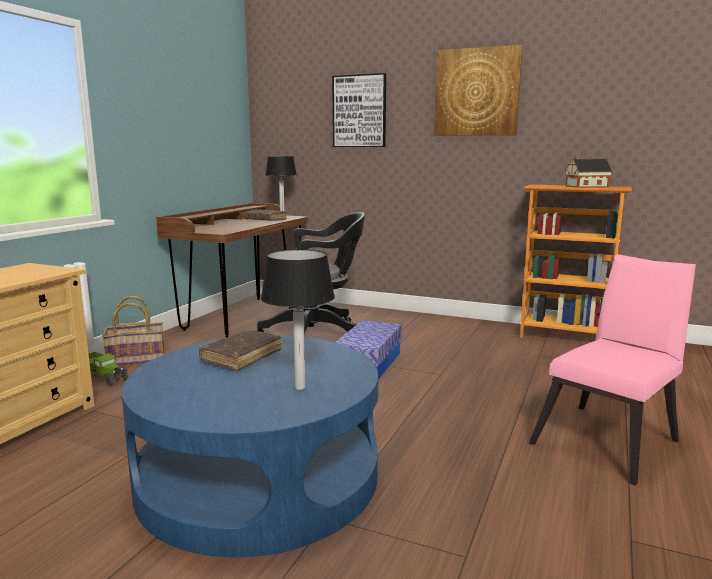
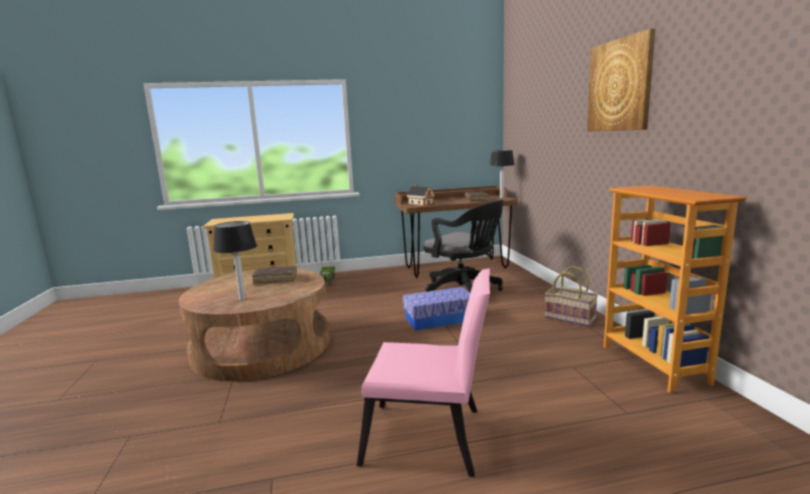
camera: 55 degrees right, 0 degrees up
basket [102,296,164,366] -> basket moved to [545,266,598,326]
blue coffee table [121,335,378,557] -> brown coffee table [179,269,330,381]
picture [332,73,386,147] -> none
toy house [565,156,612,188] -> toy house moved to [406,184,435,206]

